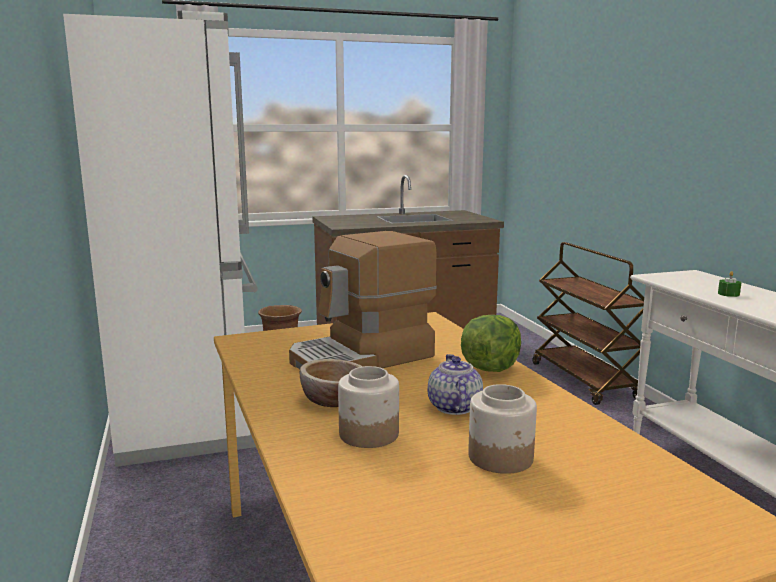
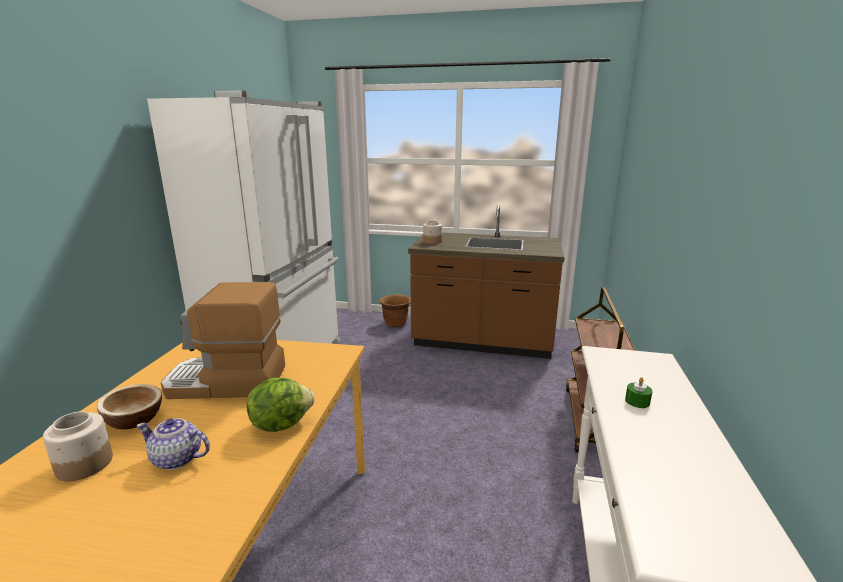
camera: 30 degrees right, 5 degrees up
teapot [428,354,483,415] -> teapot turned 105 degrees counterclockwise [136,418,210,470]
jar [468,384,537,474] -> jar moved to [423,221,442,244]

